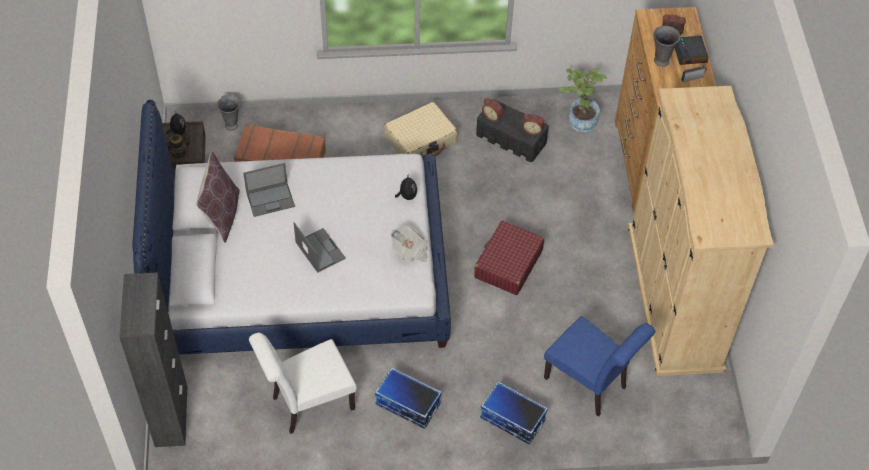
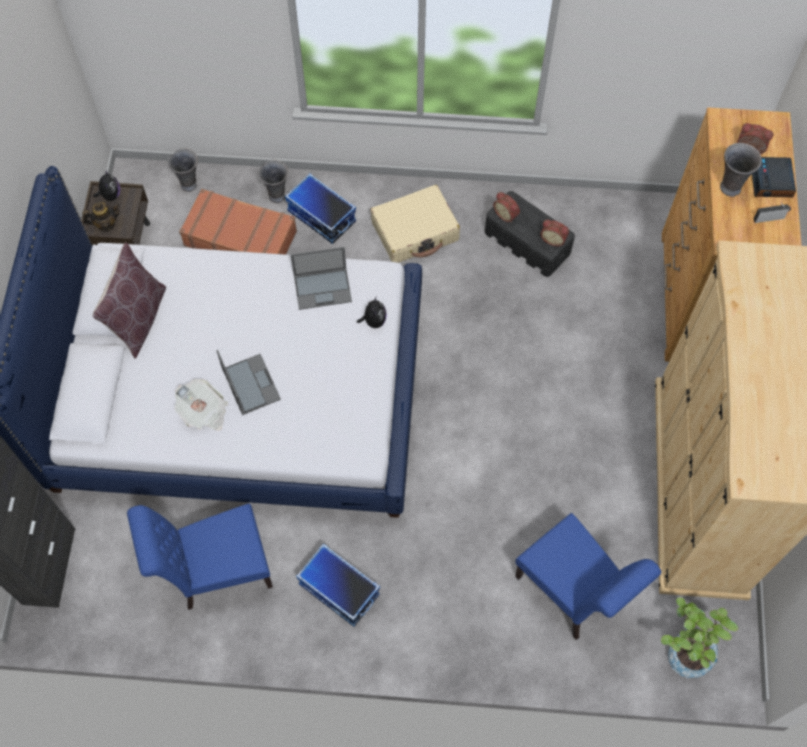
camera: 10 degrees right, 10 degrees up
laptop [243,163,295,217] -> laptop moved to [290,247,352,310]
white chair [249,333,357,434] -> blue chair [127,504,273,610]
newspaper [391,225,428,262] -> newspaper moved to [174,379,228,431]
red suitcase [474,221,544,295] -> none
storage box [480,381,548,445] -> storage box moved to [285,174,356,244]
potted plant [559,68,607,132] -> potted plant moved to [661,597,739,678]
none -> grey vase [259,160,289,203]

